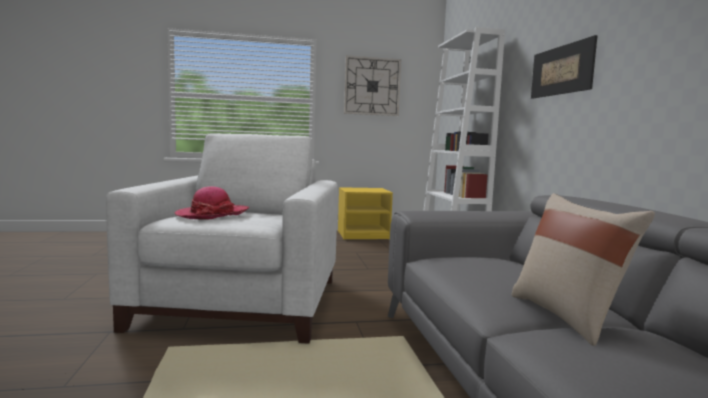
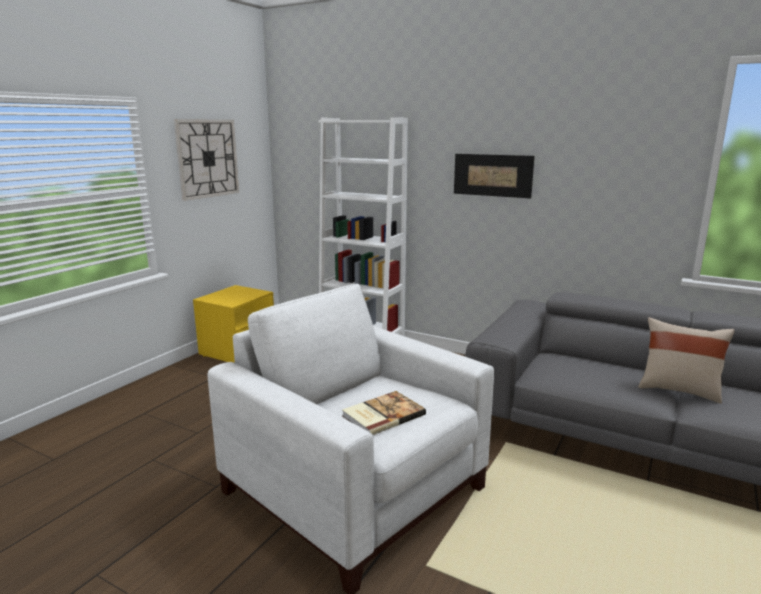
camera: 50 degrees left, 10 degrees up
hat [174,186,249,220] -> book [342,391,426,435]

